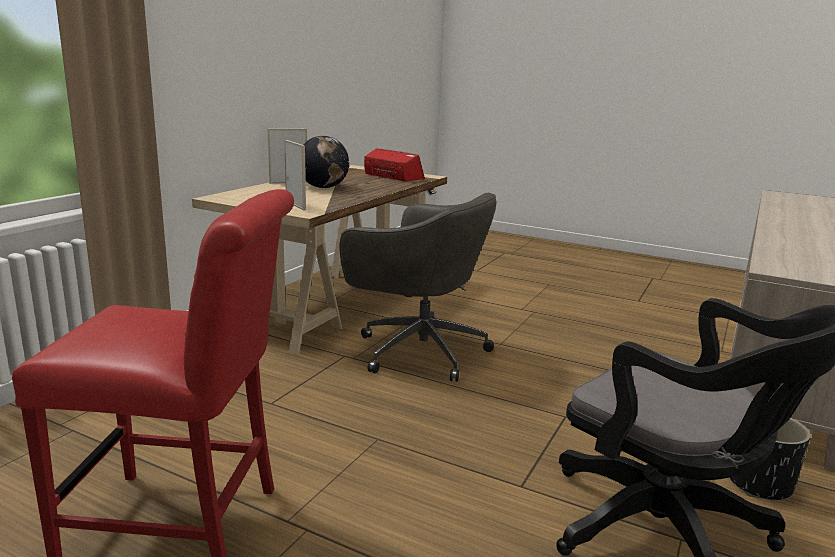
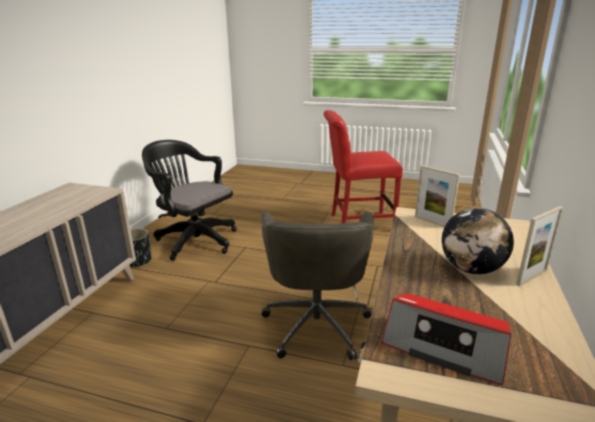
camera: 170 degrees right, 5 degrees up
grey office chair [340,193,497,382] -> grey office chair turned 105 degrees counterclockwise [261,211,374,360]

